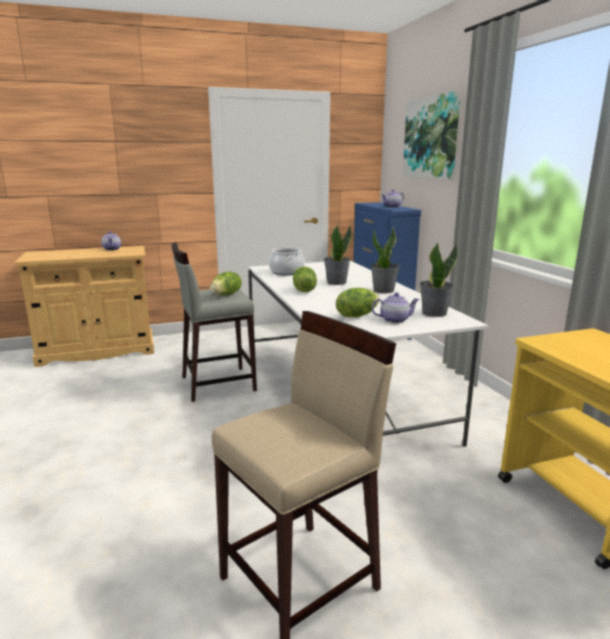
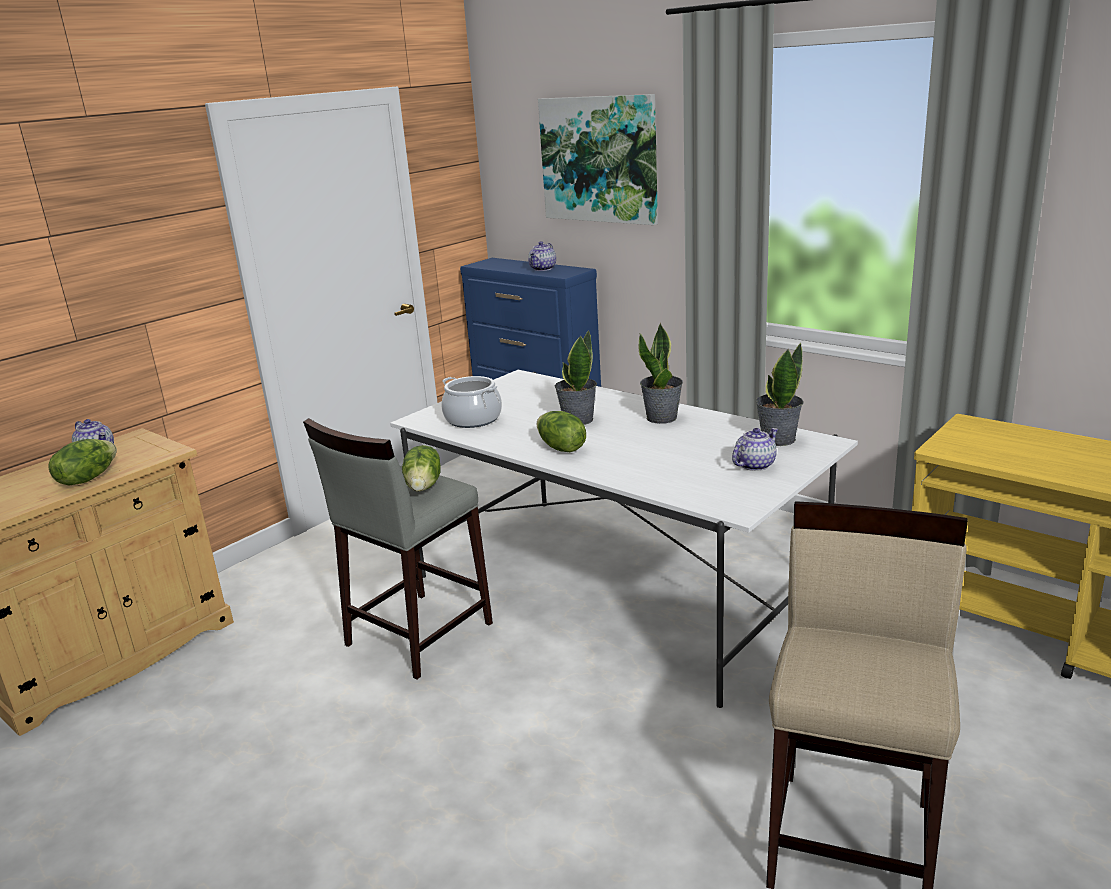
camera: 30 degrees left, 5 degrees up
lettuce [336,288,380,317] -> lettuce moved to [48,439,117,486]

